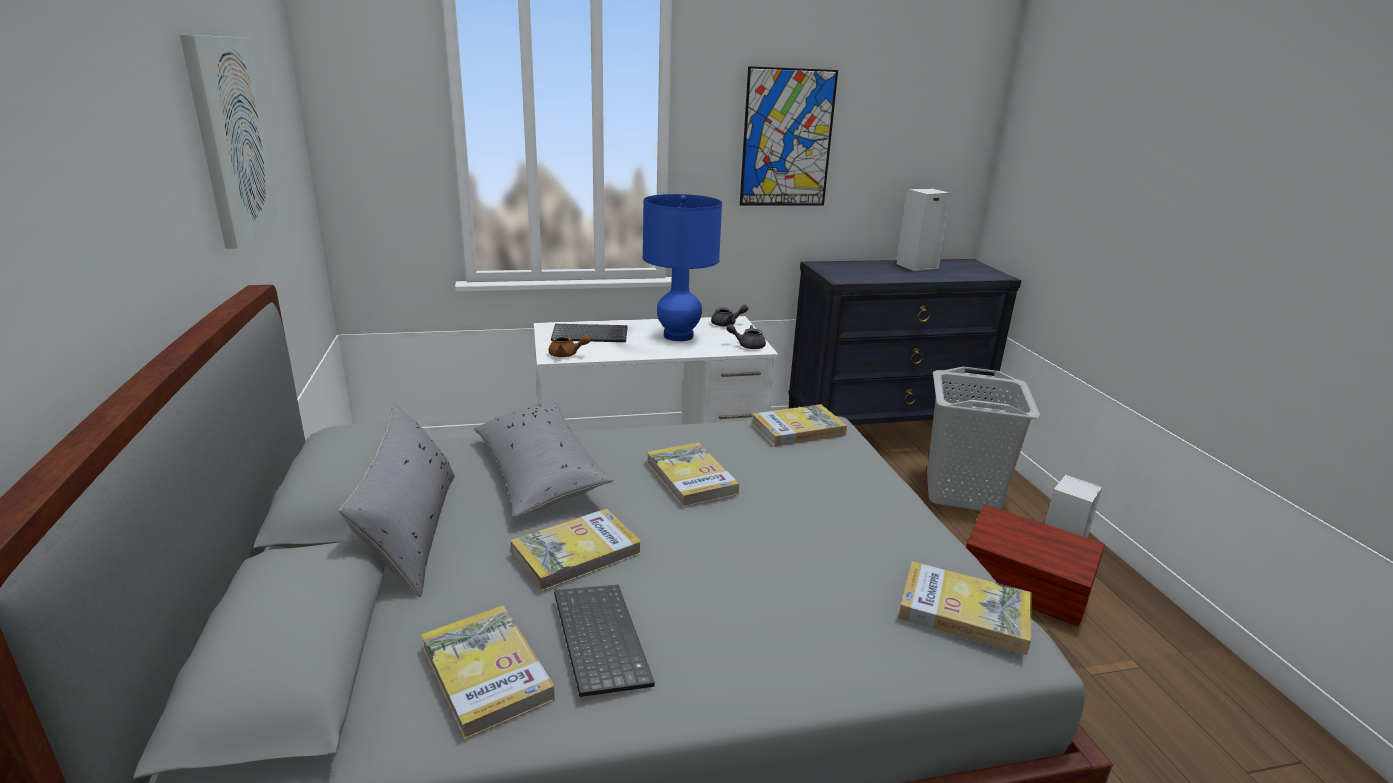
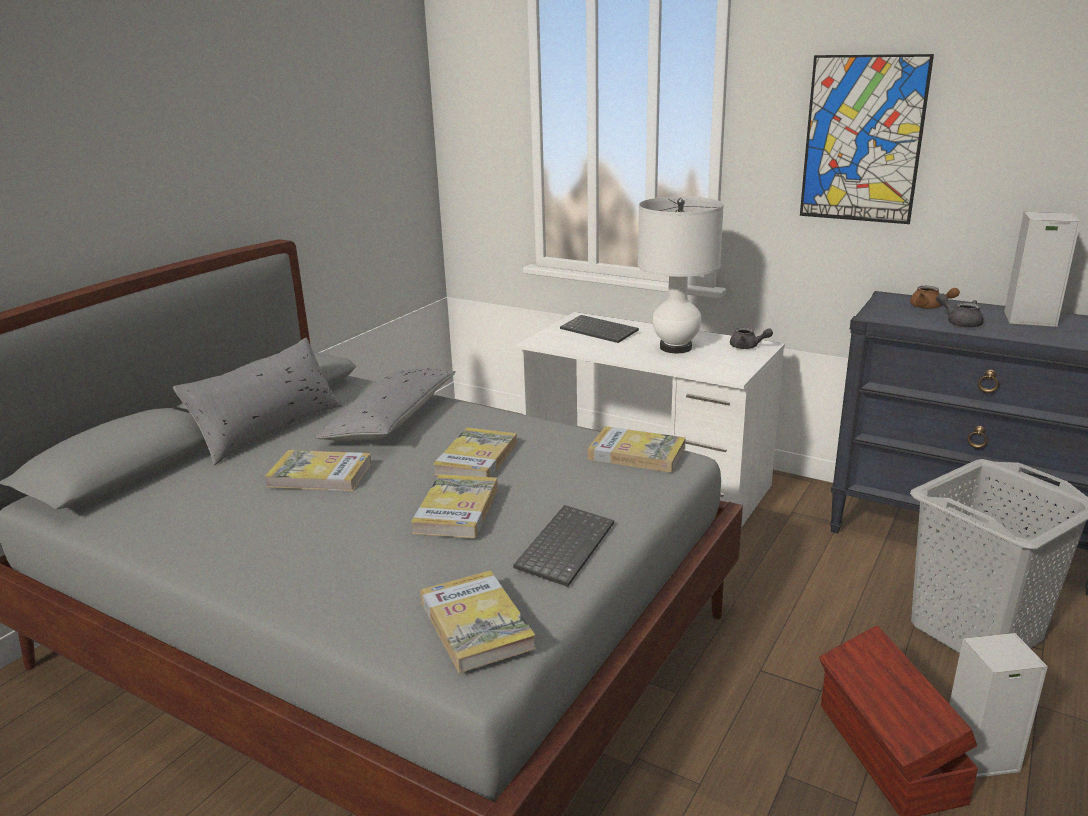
camera: 45 degrees right, 0 degrees up
picture [180,35,282,249] -> none
book [421,606,555,740] -> book moved to [411,474,498,538]
brown teapot [548,335,591,357] -> brown teapot moved to [910,286,960,309]
keyboard [554,584,655,697] -> keyboard moved to [513,505,614,587]
blue table lamp [643,194,722,341] -> white table lamp [638,196,724,353]
grey teapot [726,324,766,349] -> grey teapot moved to [936,293,984,328]

